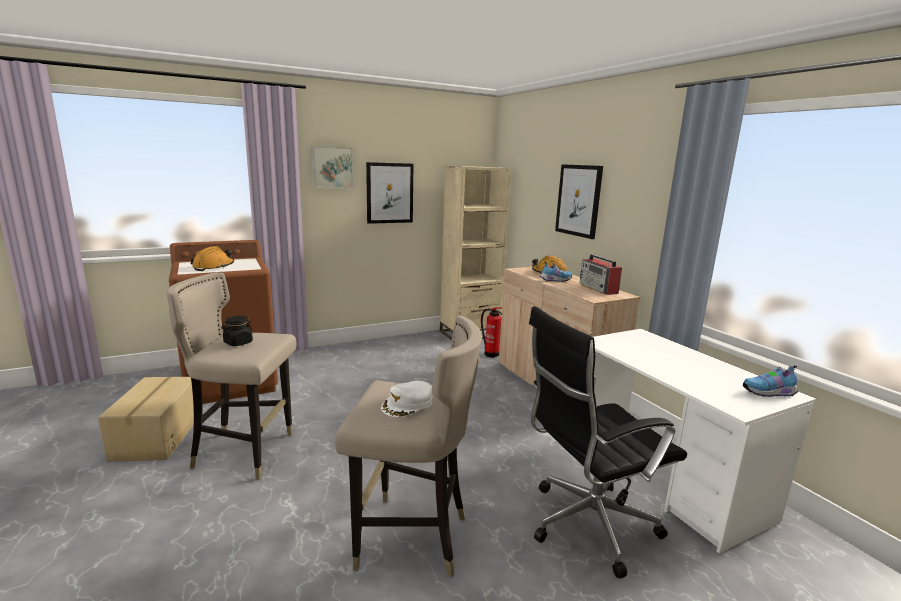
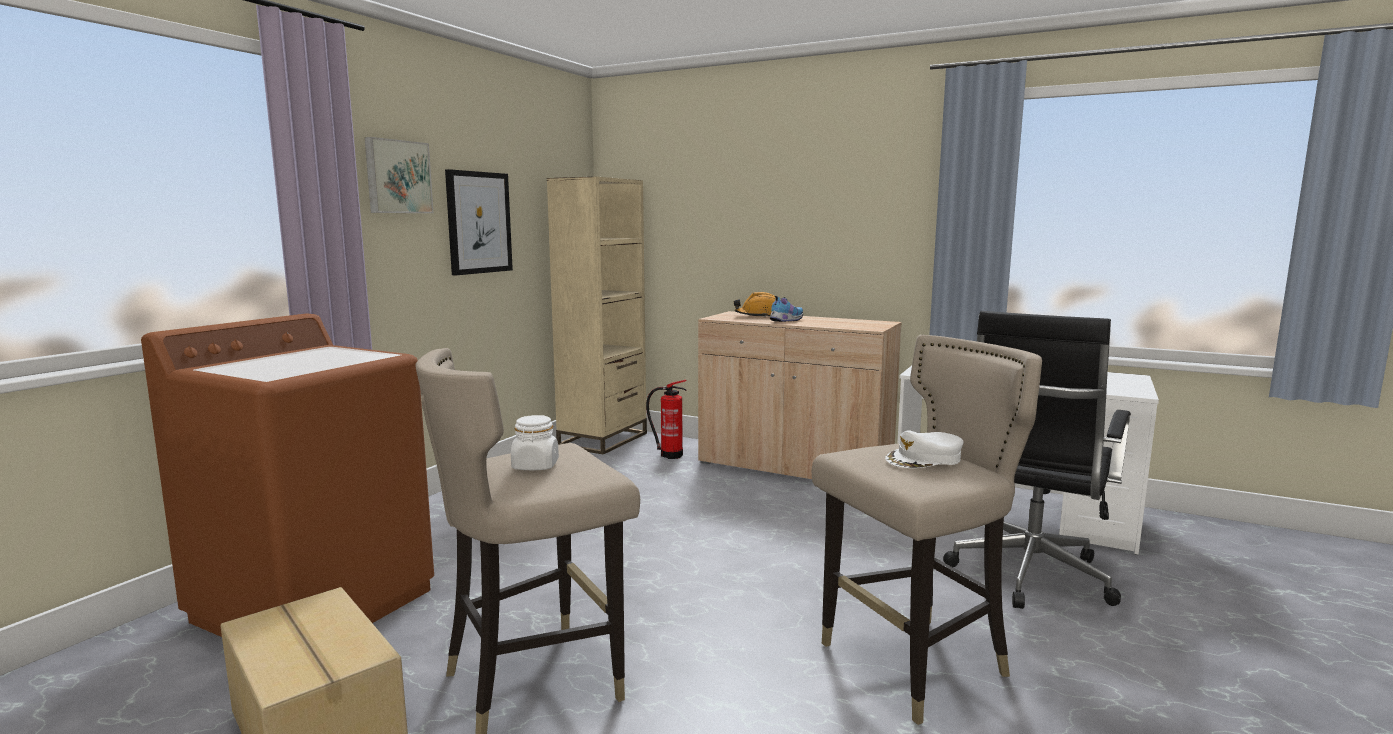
camera: 35 degrees left, 5 degrees down
orange hard hat [191,246,234,271] -> none
black jar [221,316,253,346] -> white jar [511,415,559,470]
white cap [381,381,432,417] -> white cap turned 60 degrees clockwise [885,430,964,469]
picture [555,164,603,239] -> none
radio [580,254,622,295] -> none
shoe [743,365,798,397] -> none

